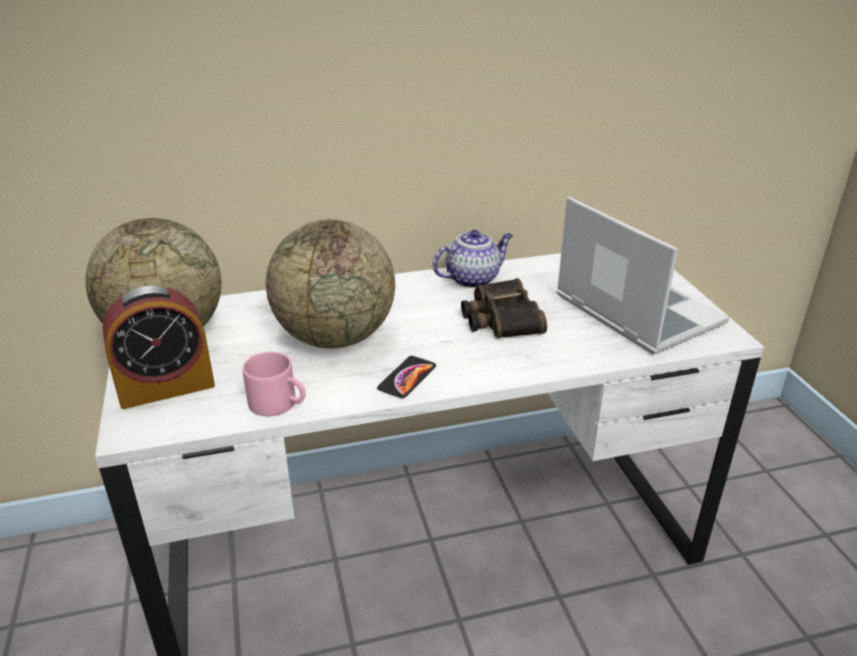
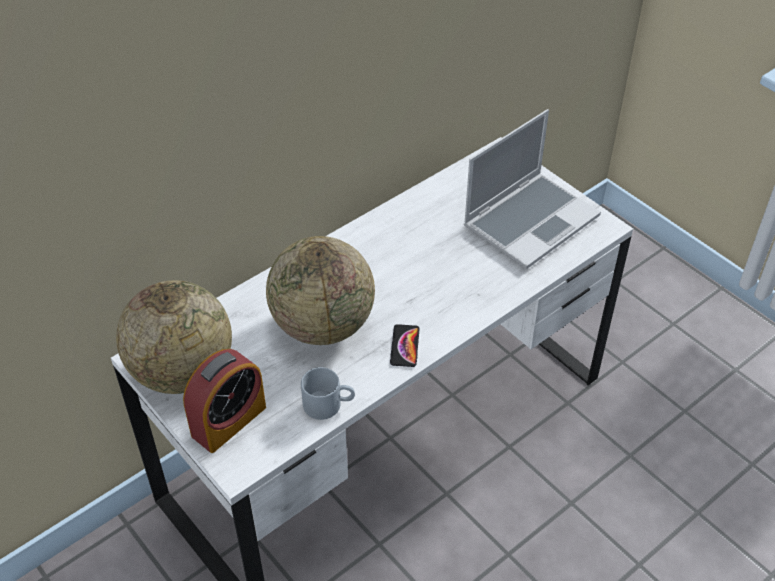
camera: 25 degrees left, 15 degrees up
pink mug [242,352,306,416] -> grey mug [301,367,355,420]
teapot [433,230,513,288] -> none
binoculars [461,278,547,338] -> none
laptop [556,197,730,355] -> laptop turned 105 degrees clockwise [464,109,601,269]

